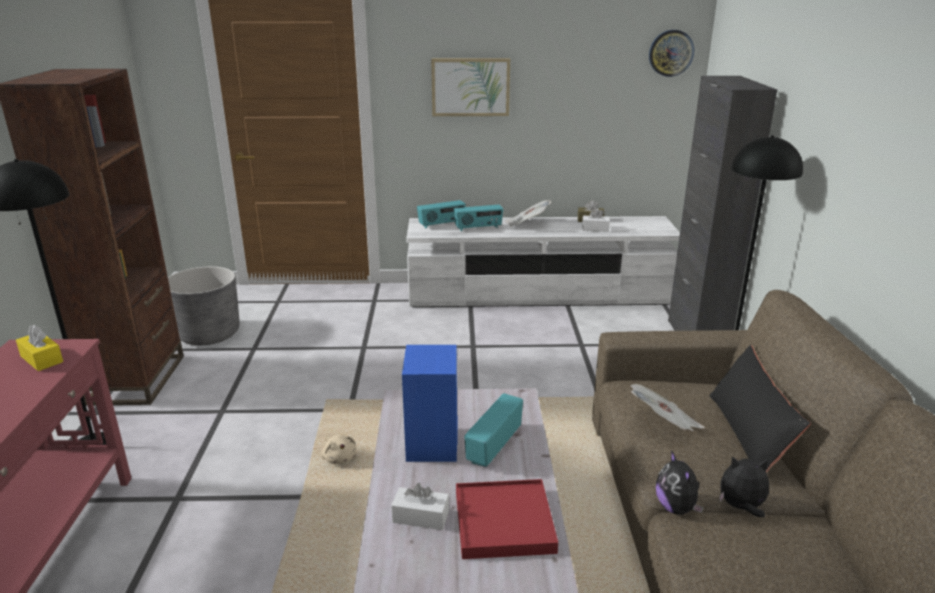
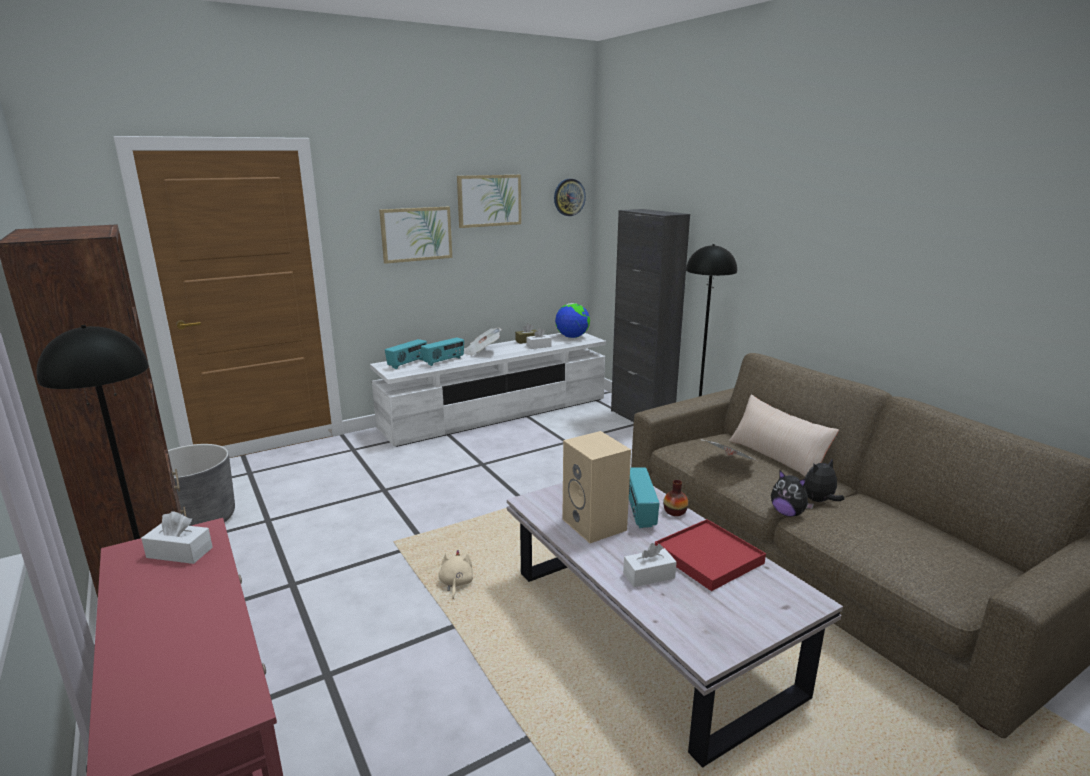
camera: 30 degrees left, 5 degrees down
yellow tissue box [16,325,63,371] -> white tissue box [141,511,213,564]
beige plush toy [321,435,357,464] -> beige plush toy turned 120 degrees counterclockwise [438,550,473,599]
blue speaker [402,345,458,462] -> beige speaker [562,431,631,543]
black pillow [709,345,811,473] -> beige pillow [729,395,839,477]
none -> picture [457,175,521,228]
none -> globe [555,303,590,338]
none -> vase [663,480,688,516]

